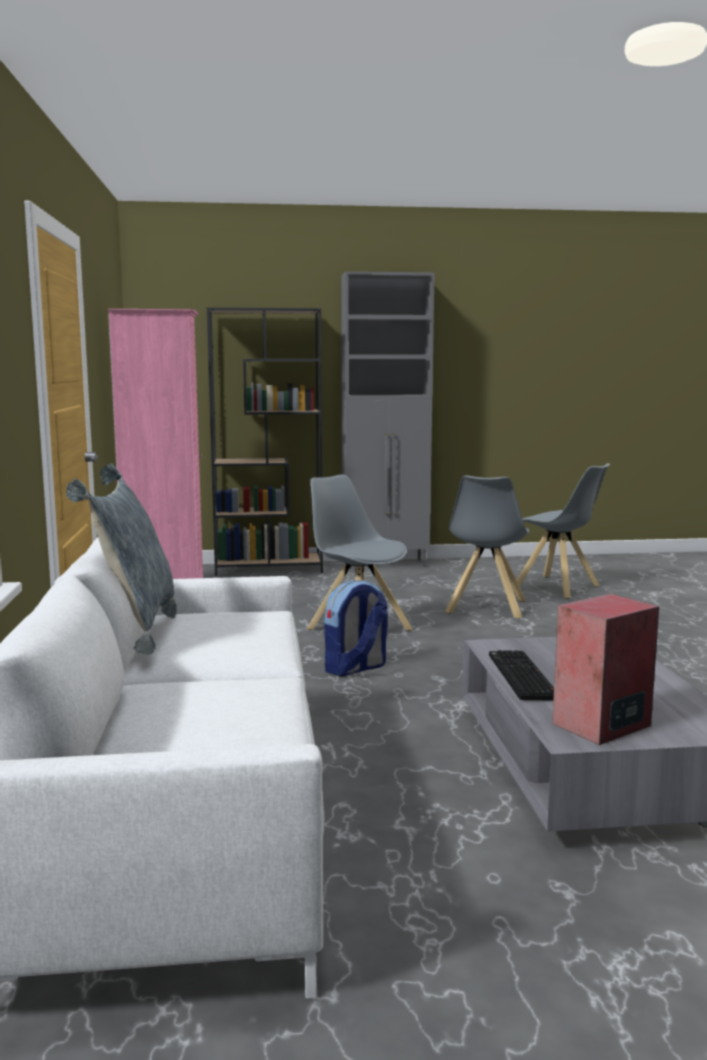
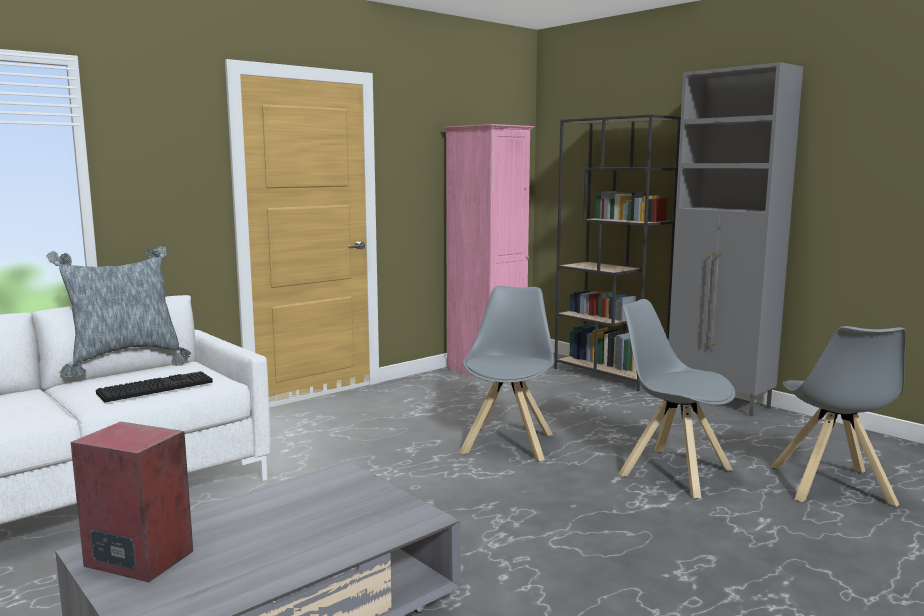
camera: 55 degrees right, 0 degrees up
backpack [324,580,388,676] -> none
grey chair [445,475,529,619] -> grey chair turned 60 degrees clockwise [618,299,735,499]
keyboard [489,650,554,701] -> keyboard moved to [96,371,213,402]

